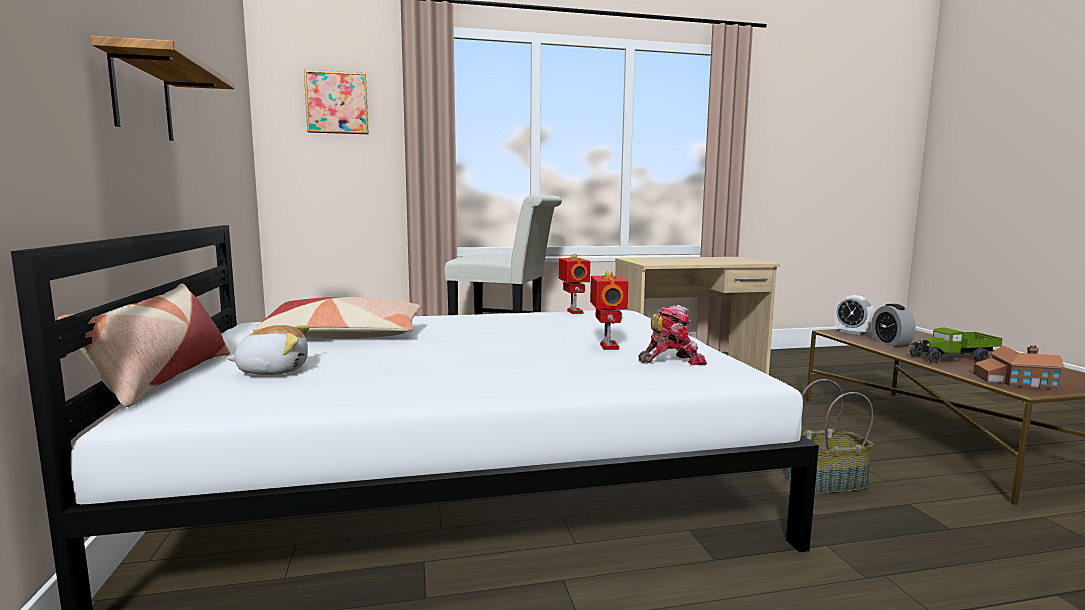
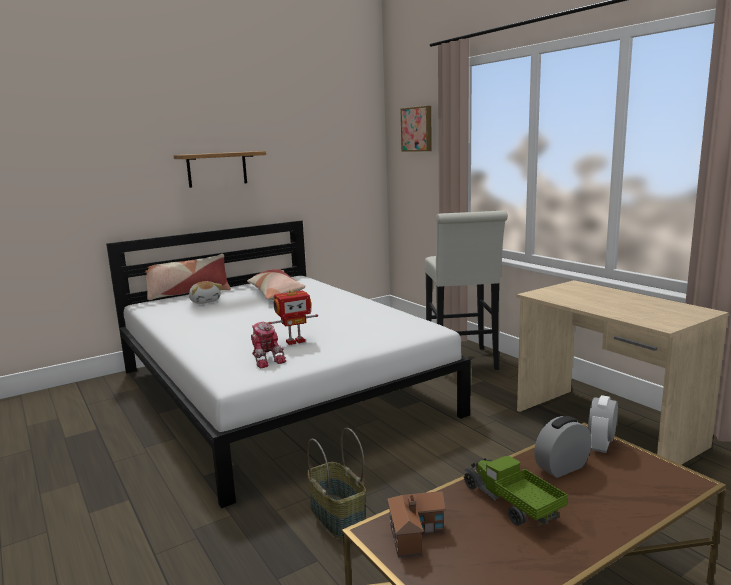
camera: 70 degrees right, 5 degrees up
toy robot [559,253,590,314] -> none

